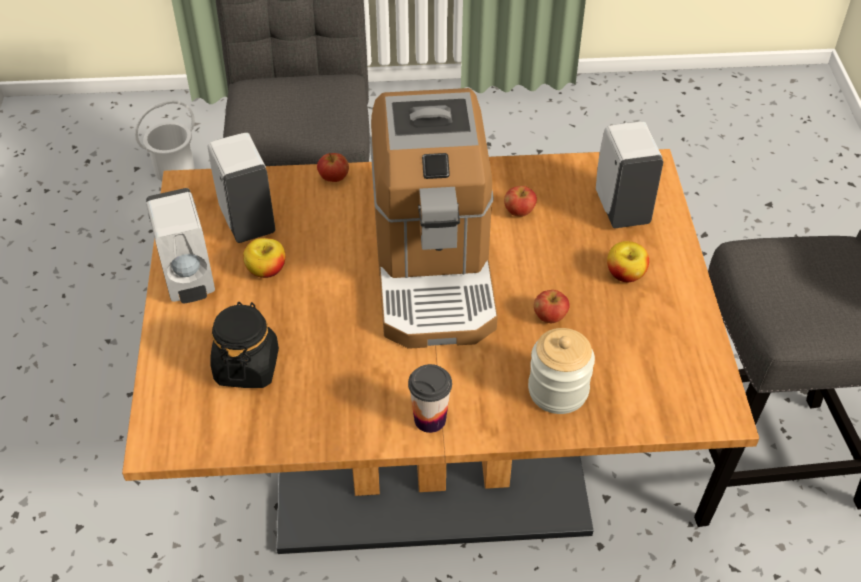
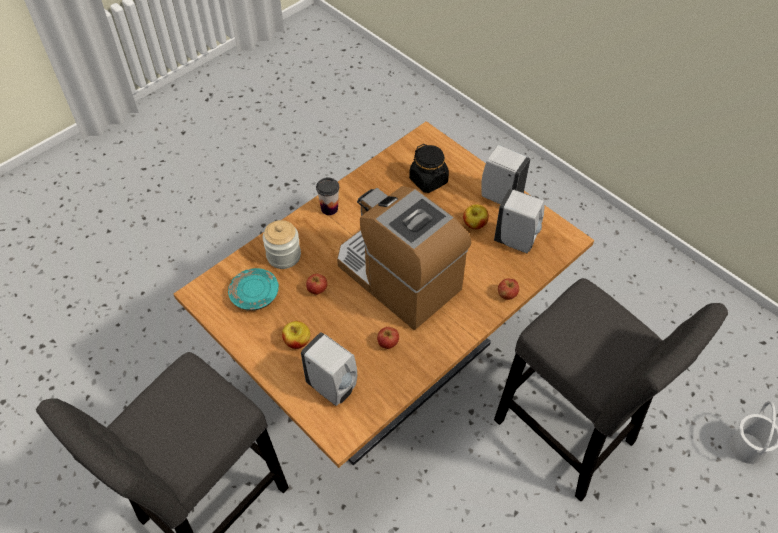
camera: 140 degrees right, 5 degrees up
none -> turquoise plate [228,268,279,311]

